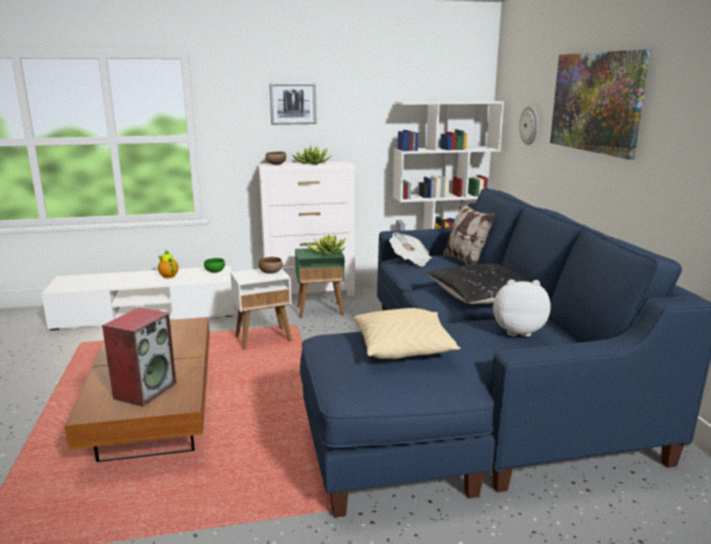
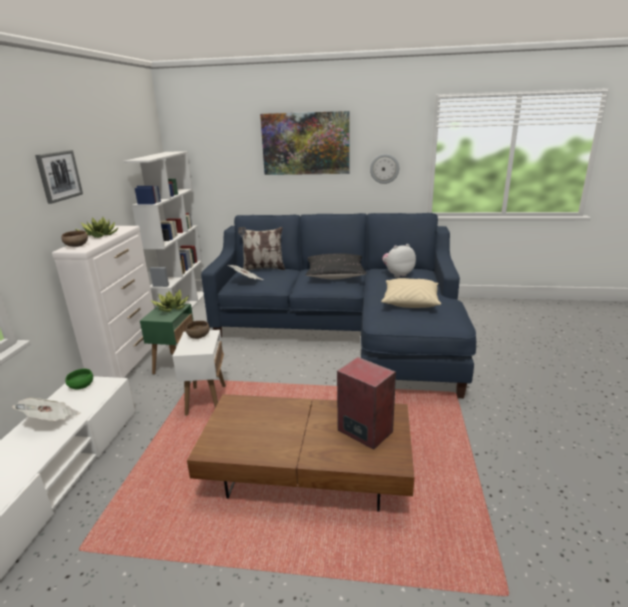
camera: 70 degrees left, 5 degrees up
teapot [158,250,179,278] -> newspaper [12,398,81,421]
plush toy [493,279,551,337] -> plush toy turned 45 degrees clockwise [382,244,416,278]
wall clock [519,106,538,145] -> wall clock moved to [370,154,399,184]

